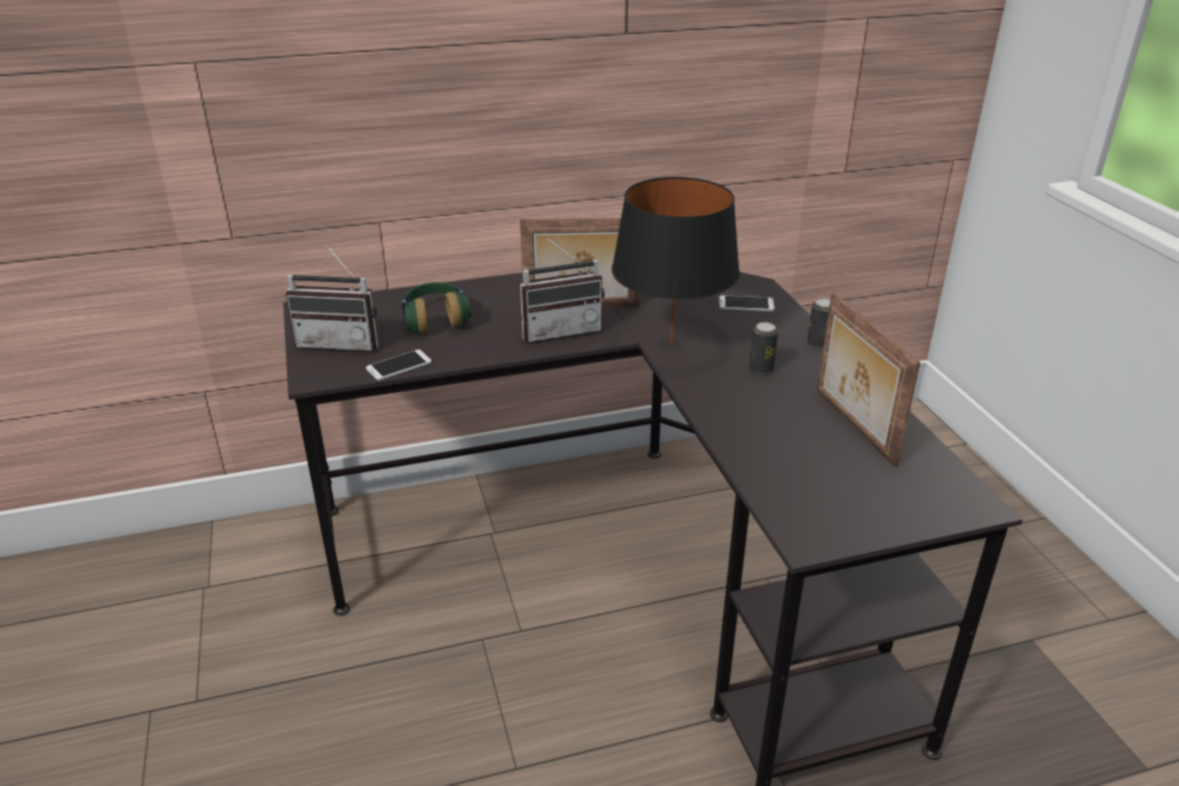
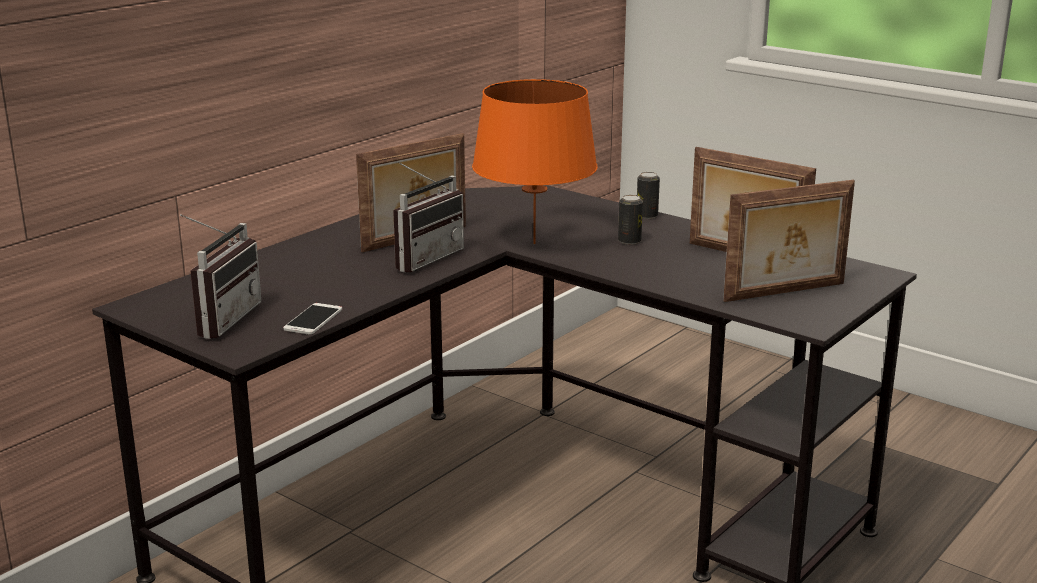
camera: 35 degrees left, 10 degrees down
radio [286,244,379,351] -> radio turned 45 degrees counterclockwise [180,214,262,339]
headphones [402,282,471,334] -> none
black table lamp [611,177,740,344] -> orange table lamp [472,79,598,244]
phone [719,295,775,311] -> none
none -> picture frame [723,180,855,302]

